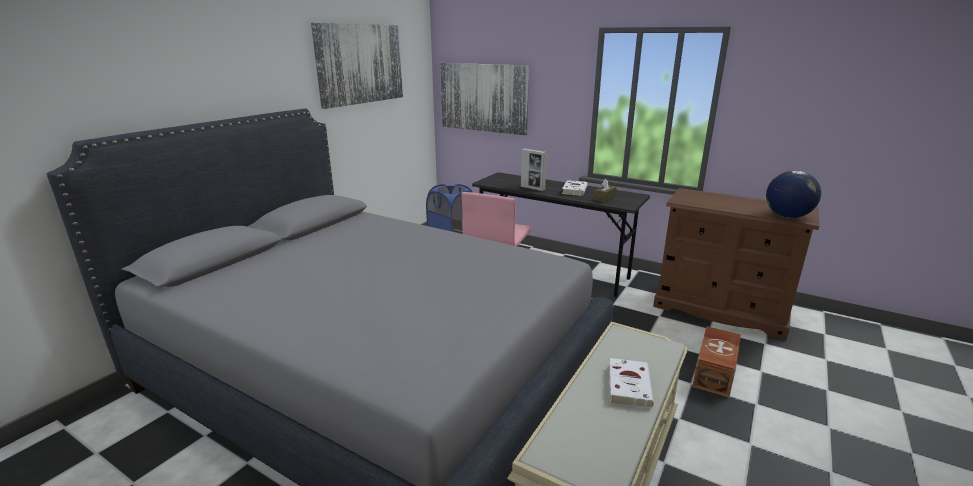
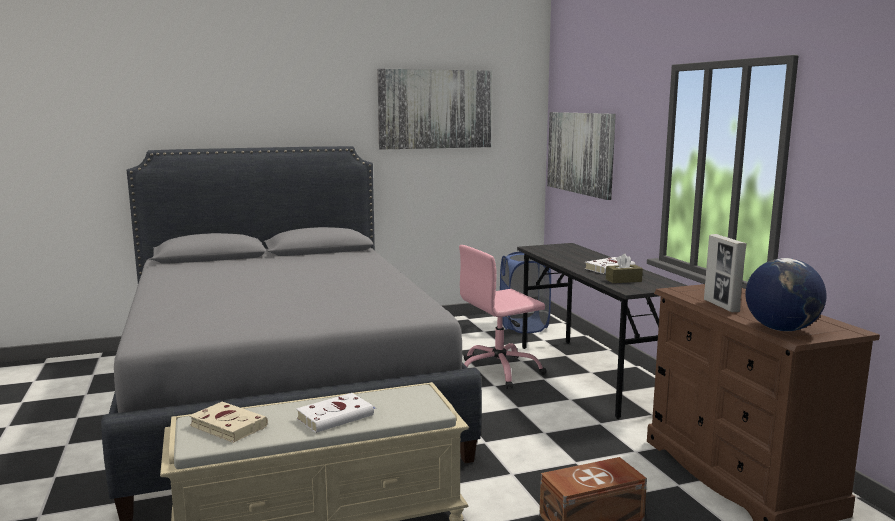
camera: 40 degrees right, 10 degrees down
picture frame [521,148,547,191] -> picture frame moved to [704,234,747,312]
none -> beige book [189,401,268,443]

